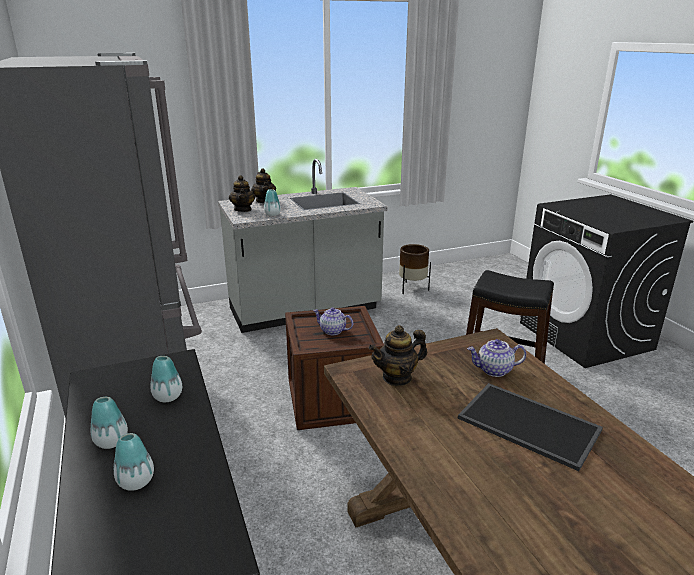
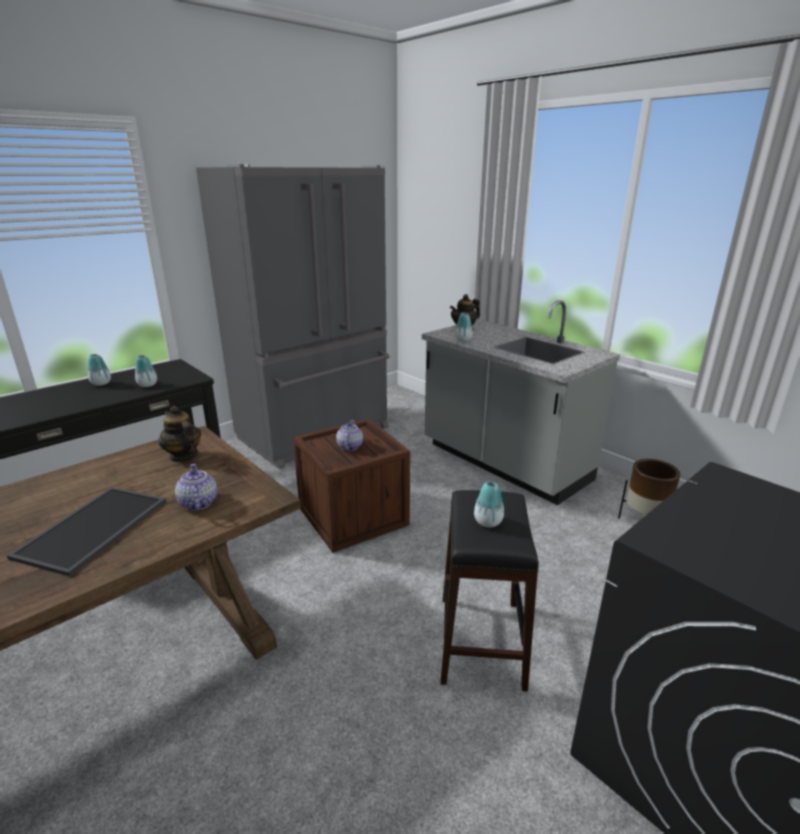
camera: 70 degrees right, 0 degrees up
vase [114,433,154,491] -> vase moved to [474,481,504,527]
teapot [251,168,276,203] -> none

